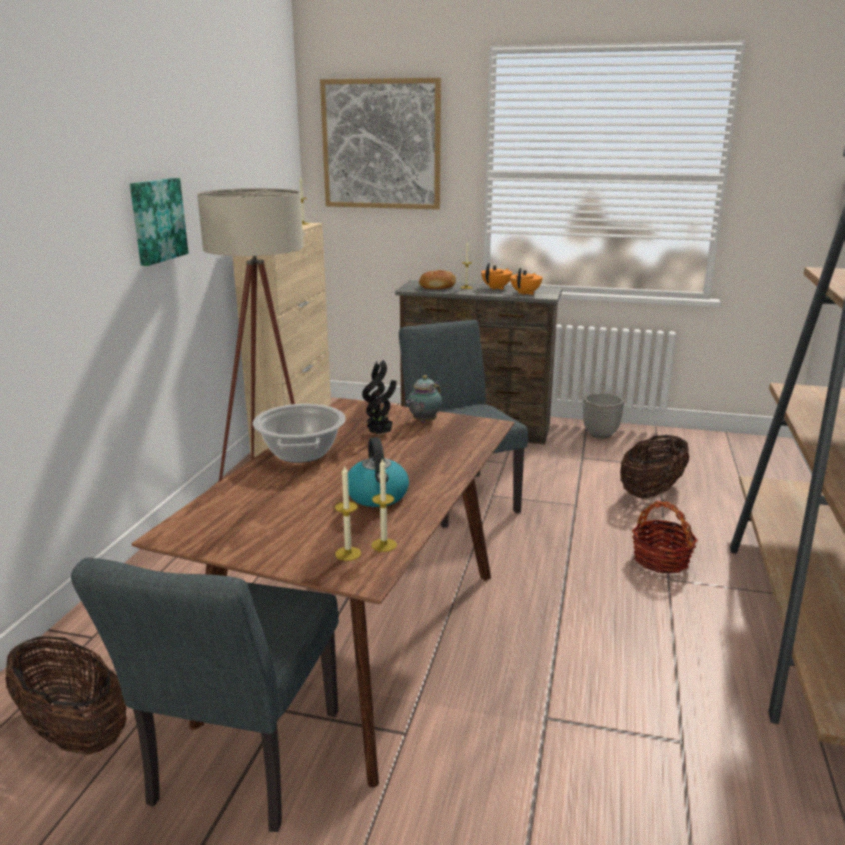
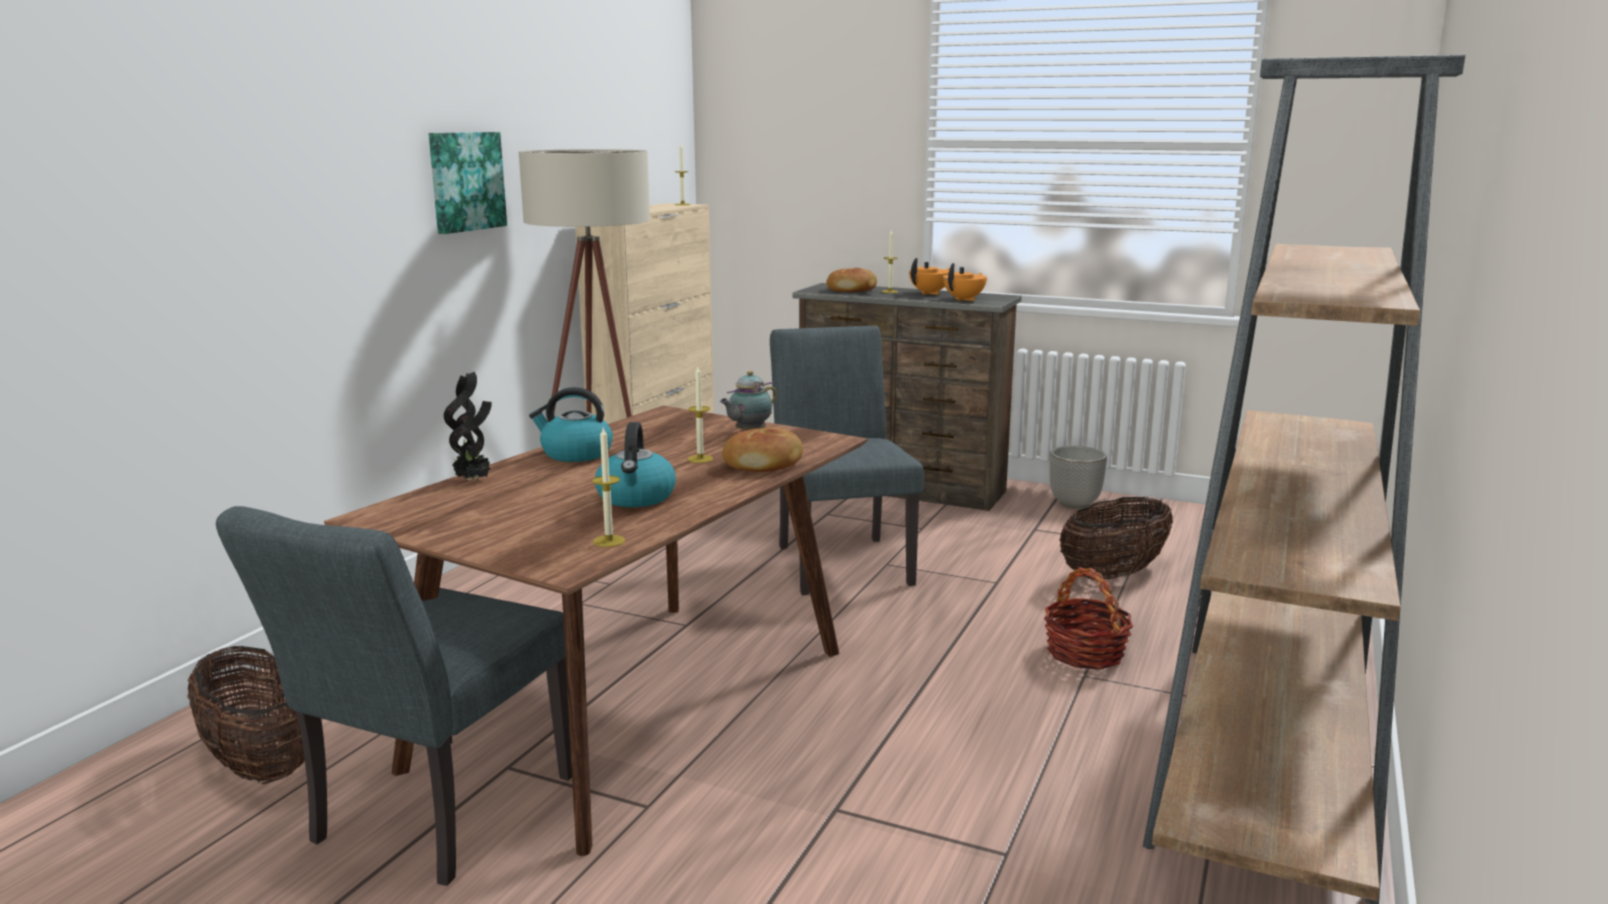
camera: 10 degrees right, 5 degrees down
cooking pot [253,404,346,463] -> kettle [529,387,613,462]
picture [320,78,441,210] -> none
candle [335,466,361,561] -> candle moved to [688,366,713,463]
potted plant [362,360,397,435] -> potted plant moved to [444,372,492,481]
none -> bread [722,427,803,472]

